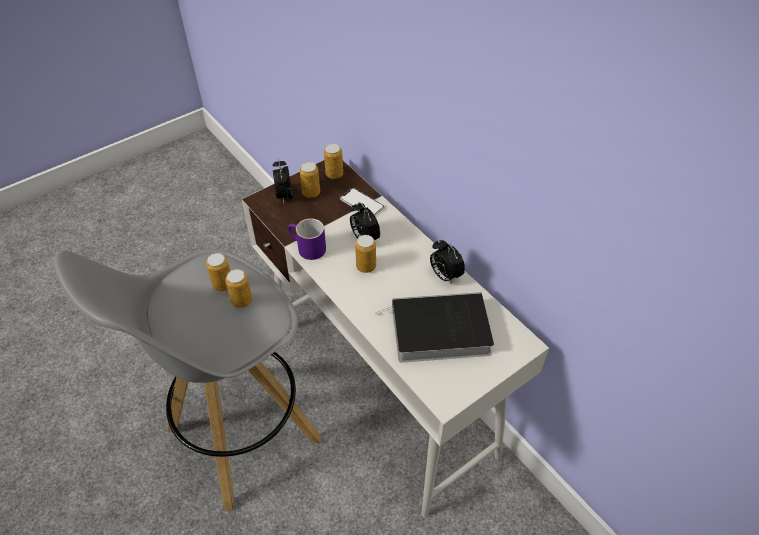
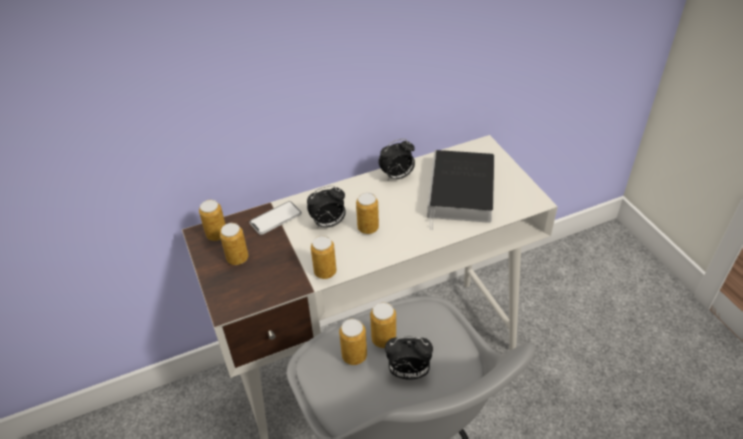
camera: 75 degrees left, 5 degrees down
alarm clock [273,159,293,203] -> alarm clock moved to [385,337,433,380]
purple mug [288,218,326,260] -> can [311,236,337,279]

